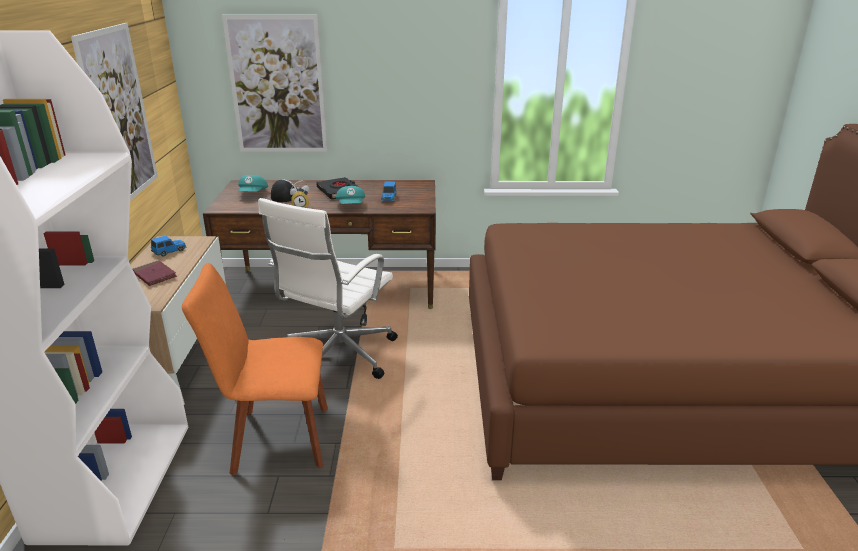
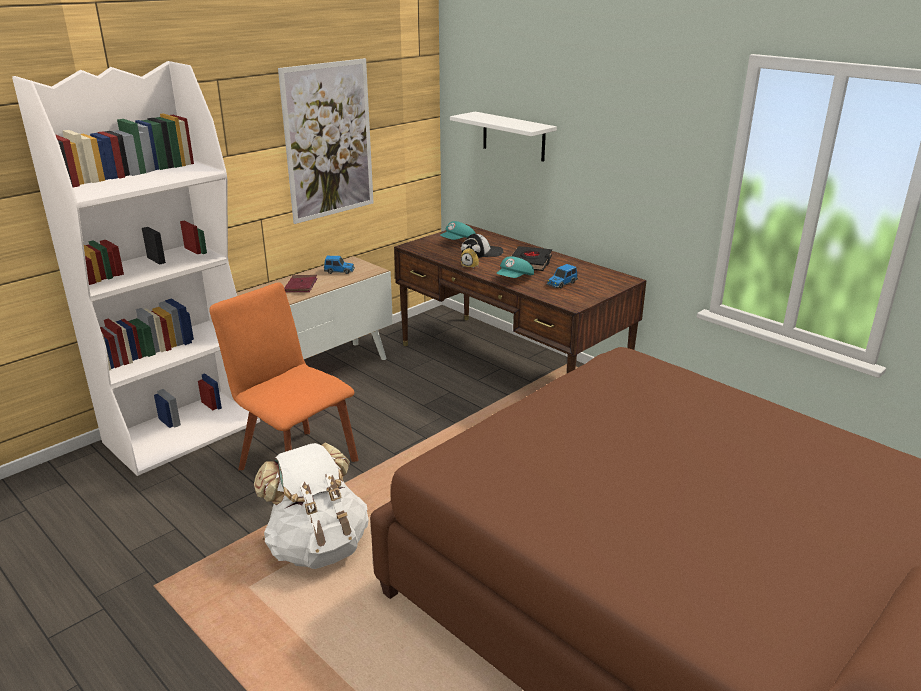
camera: 45 degrees right, 0 degrees up
picture [222,15,328,152] -> white shelf [450,112,557,162]
white office chair [258,198,398,379] -> none
none -> white backpack [254,443,369,569]

